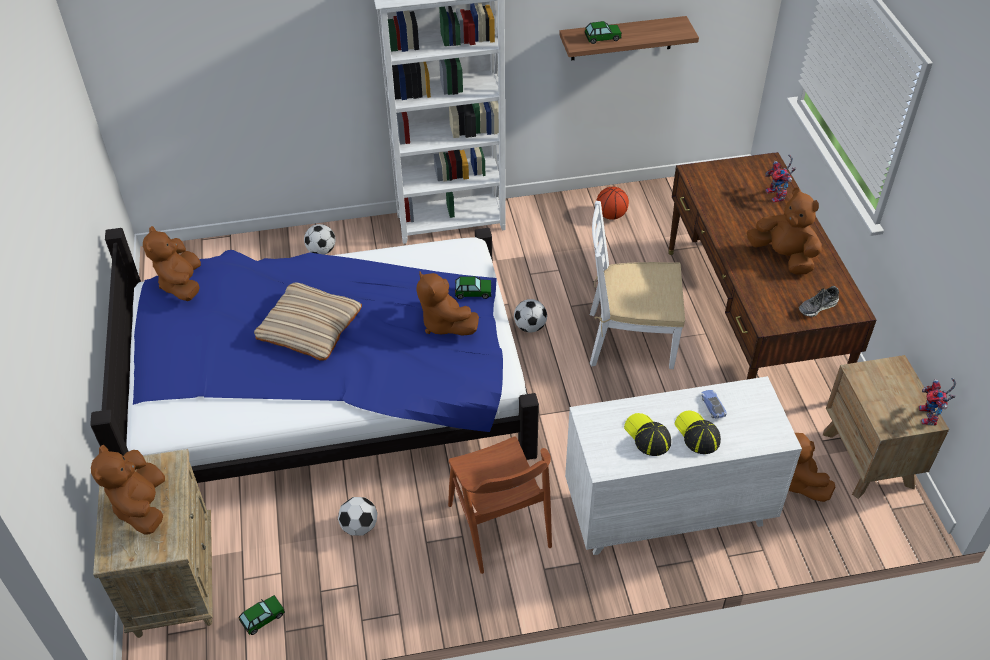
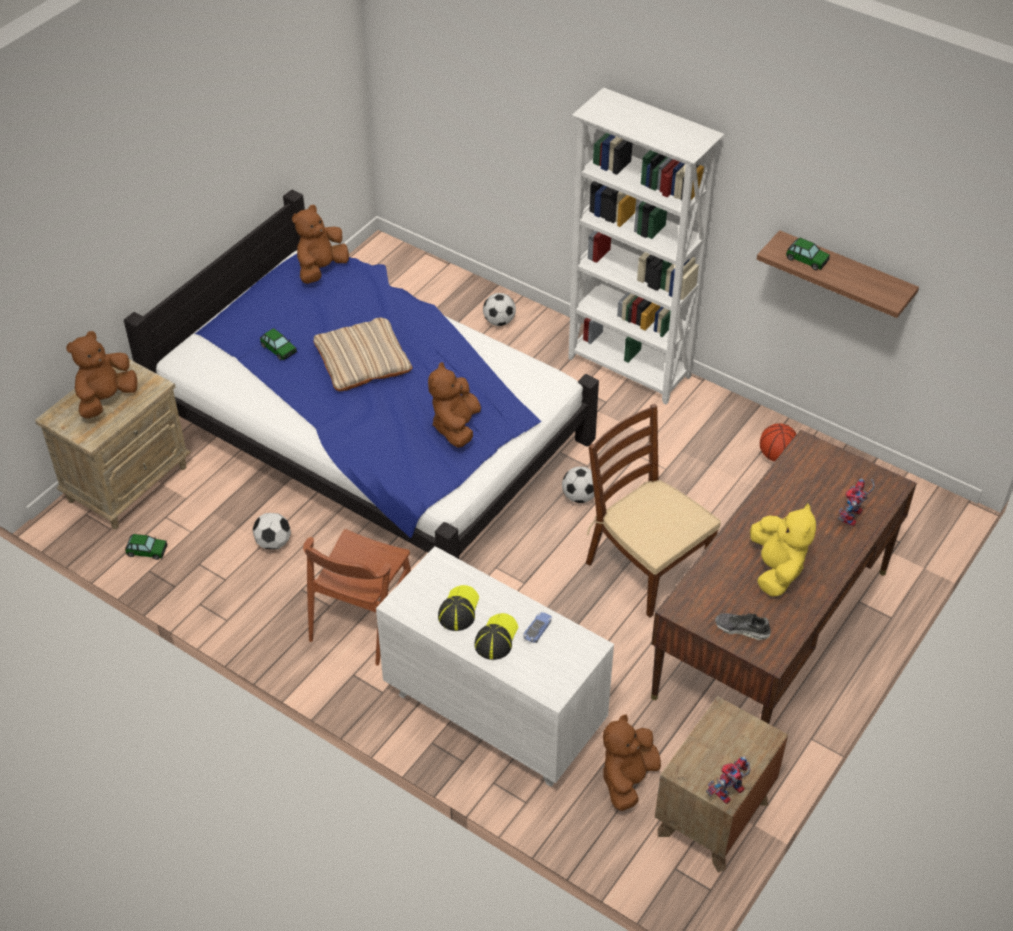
camera: 45 degrees right, 0 degrees up
toy car [455,276,491,299] -> toy car moved to [260,328,297,361]
white chair [590,201,685,369] -> brown chair [586,404,721,618]
brown plush toy [747,188,822,275] -> yellow plush toy [750,503,816,596]

